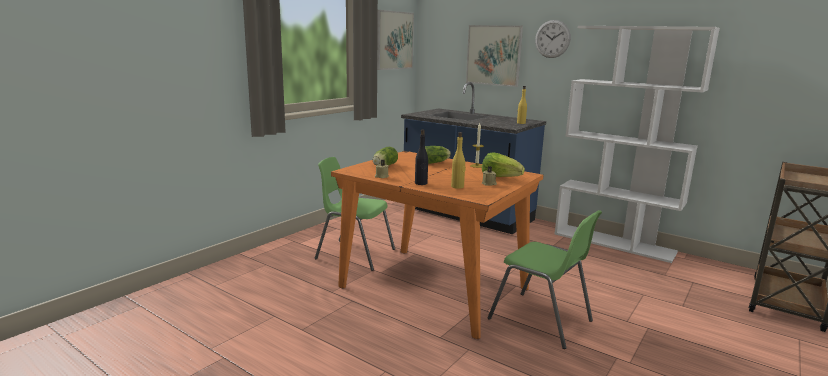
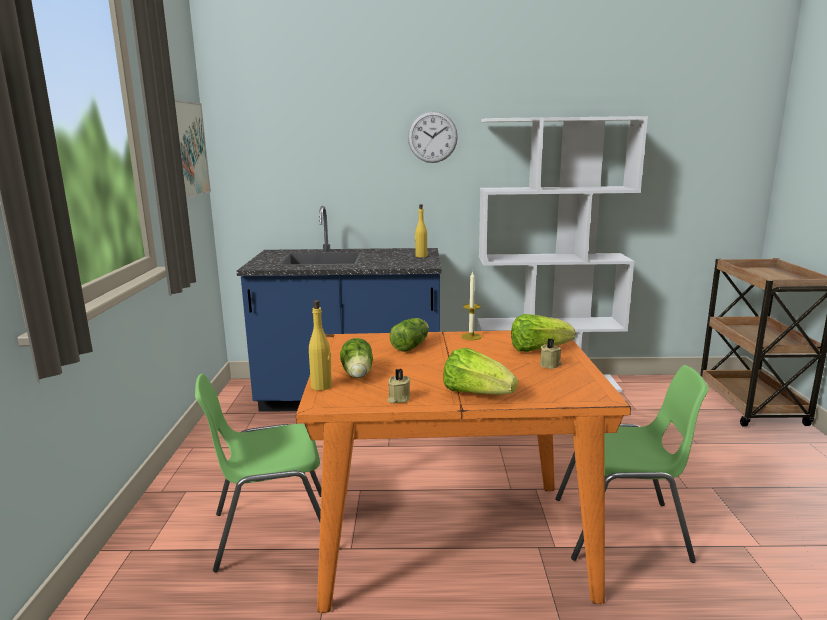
camera: 35 degrees left, 0 degrees up
black bottle [415,129,428,185] -> lettuce [443,348,518,395]
yellow bottle [451,132,466,189] -> yellow bottle moved to [309,300,332,391]
picture [466,25,523,87] -> none

